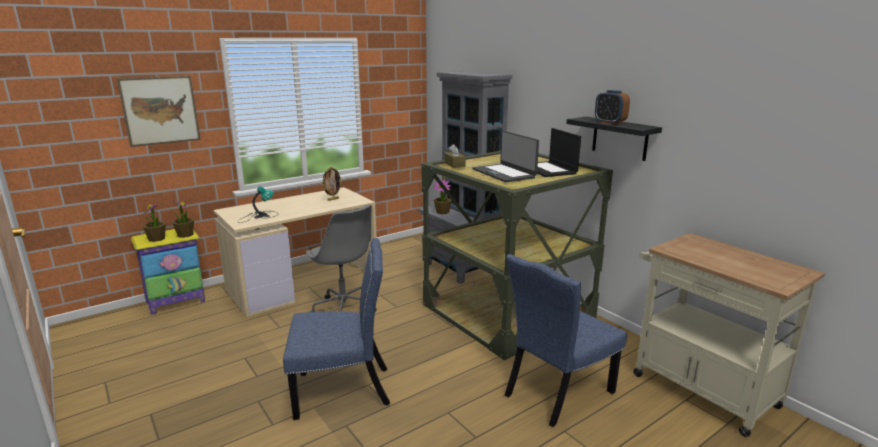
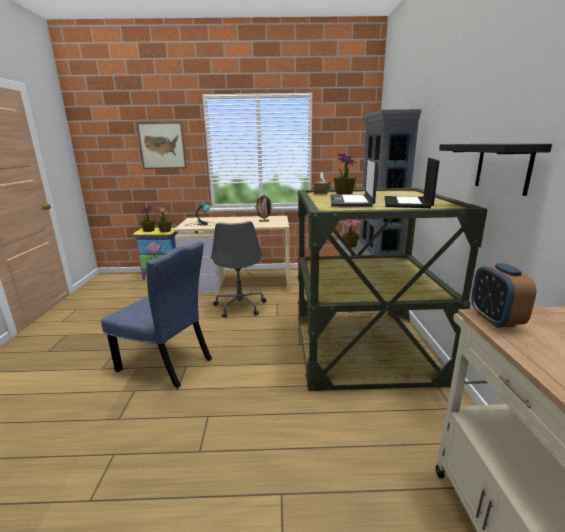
camera: 35 degrees right, 0 degrees up
blue chair [505,254,627,427] -> none
alarm clock [595,90,630,125] -> alarm clock moved to [471,263,536,328]
none -> potted plant [334,153,356,194]

